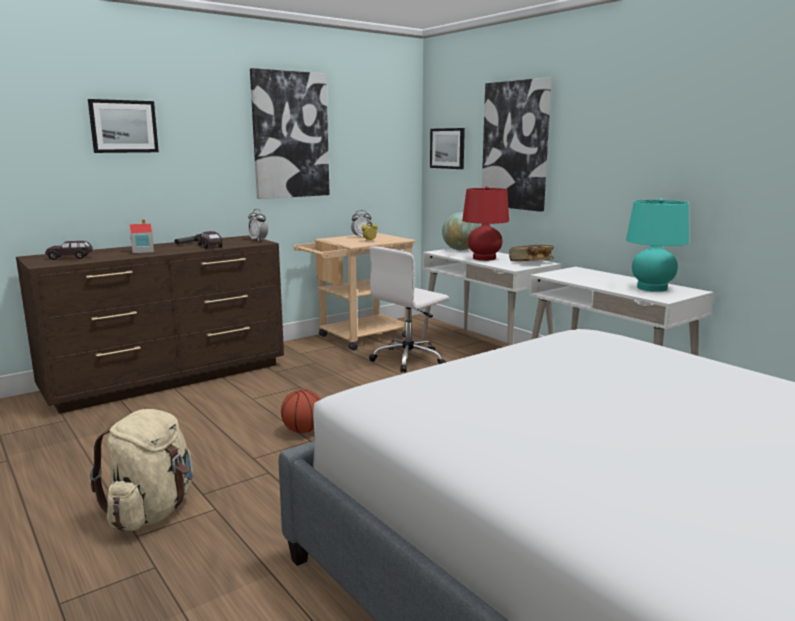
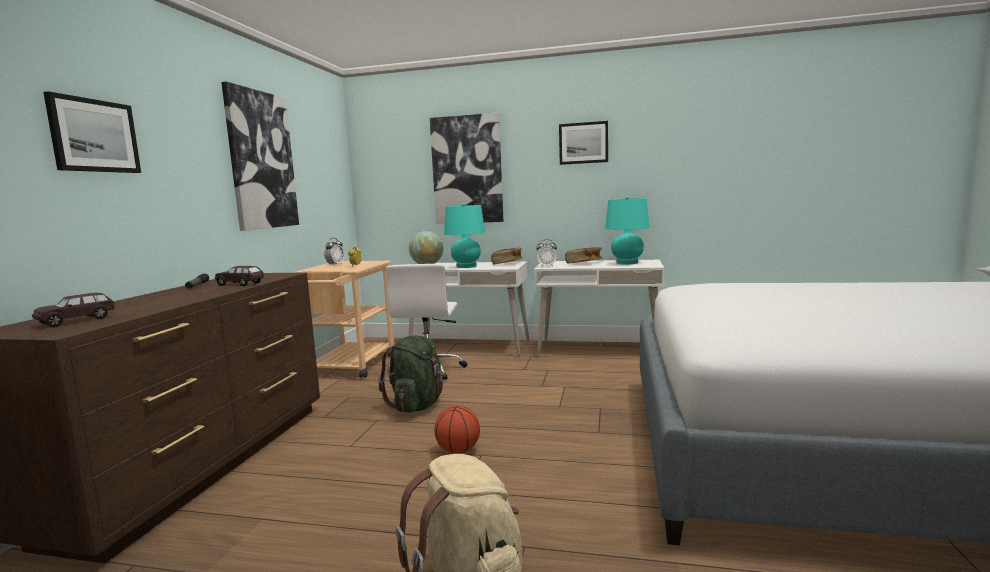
camera: 40 degrees left, 5 degrees down
toy house [129,219,154,253] -> none
alarm clock [248,209,268,241] -> alarm clock moved to [536,239,557,268]
picture [430,128,465,169] -> picture moved to [559,121,608,165]
red table lamp [462,186,509,261] -> turquoise table lamp [444,203,485,268]
none -> green backpack [379,335,445,413]
none -> book [565,247,603,264]

